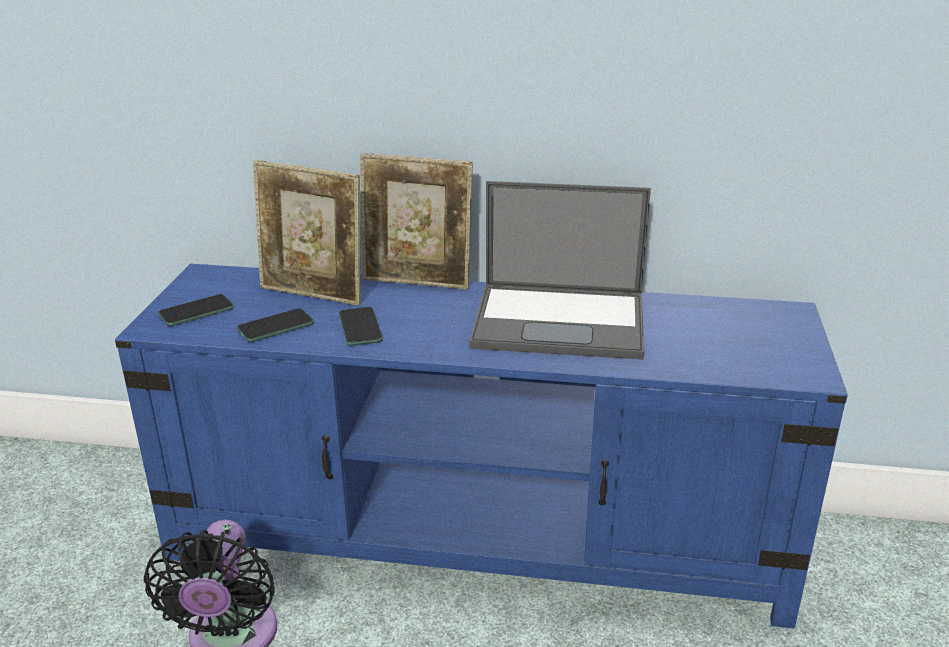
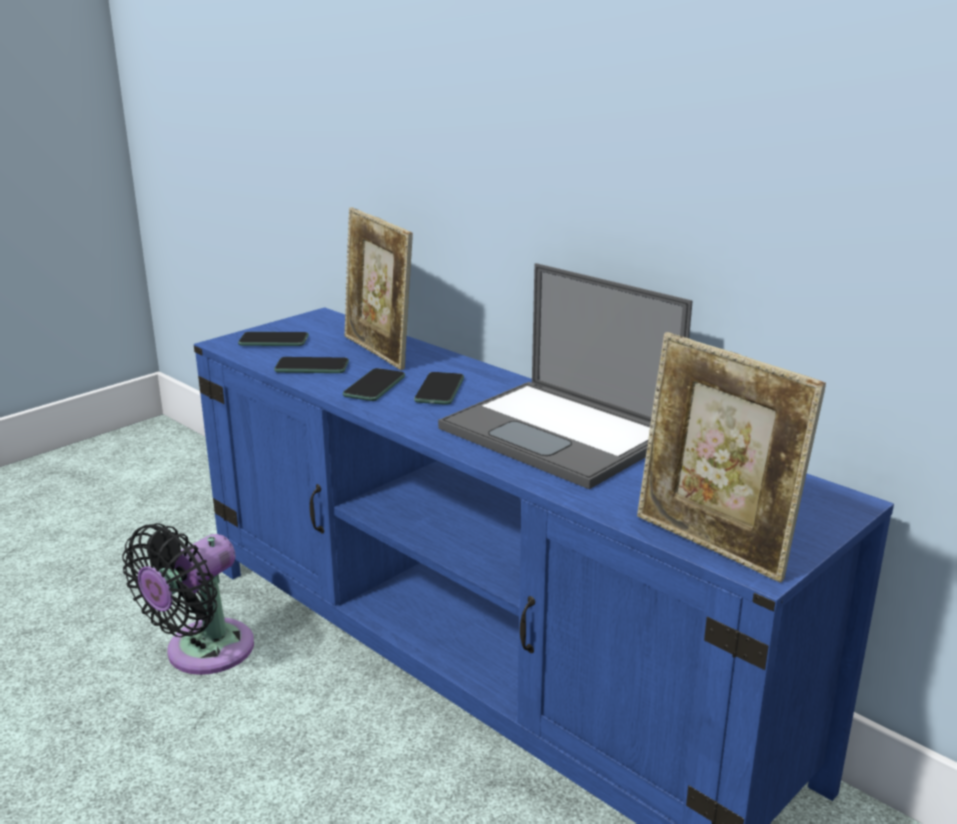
camera: 35 degrees right, 5 degrees down
picture frame [360,153,473,289] -> picture frame moved to [637,332,826,583]
none -> phone [414,372,464,405]

